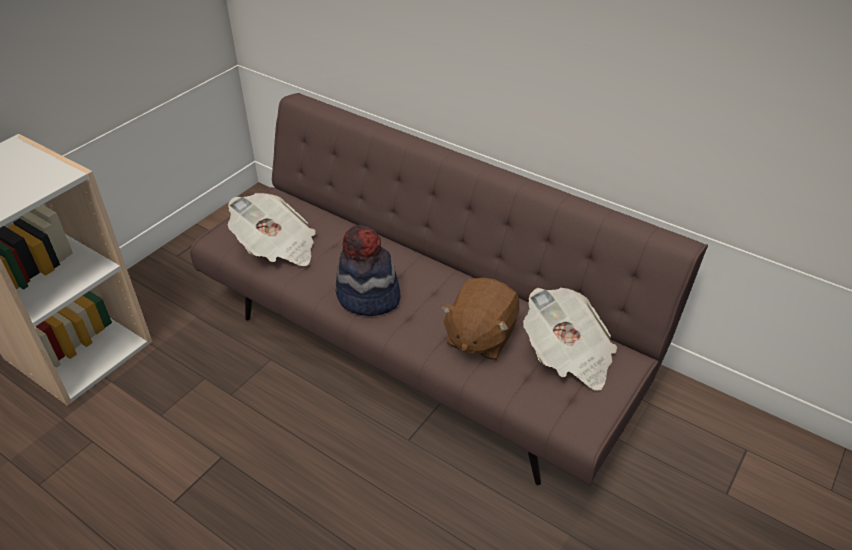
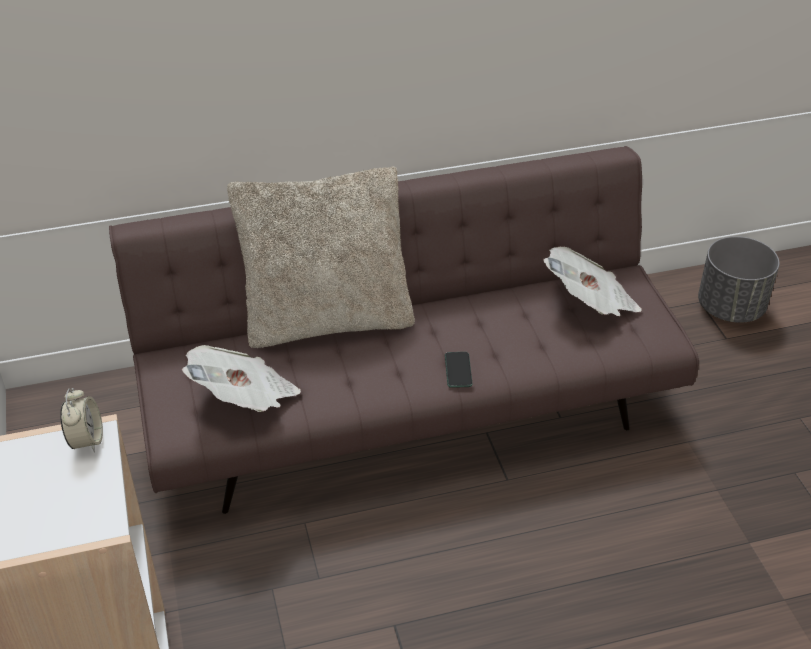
camera: 50 degrees left, 0 degrees up
hat [335,225,401,316] -> none
brown plush toy [441,278,520,360] -> none
none -> alarm clock [60,388,103,452]
none -> beige pillow [227,167,415,348]
none -> phone [445,352,472,388]
none -> grey planter [698,236,780,323]

